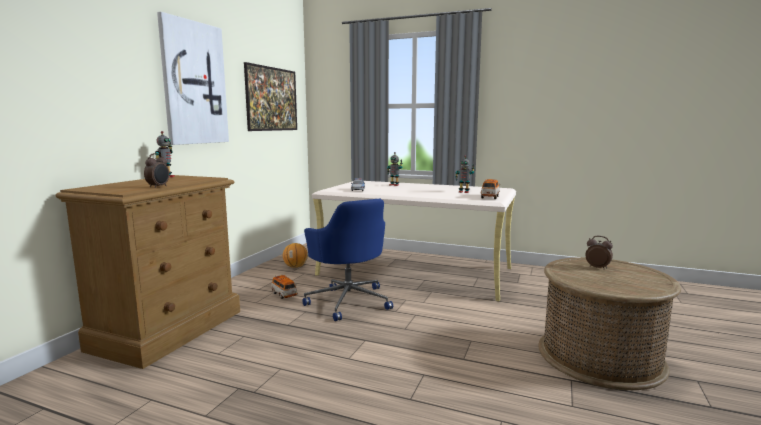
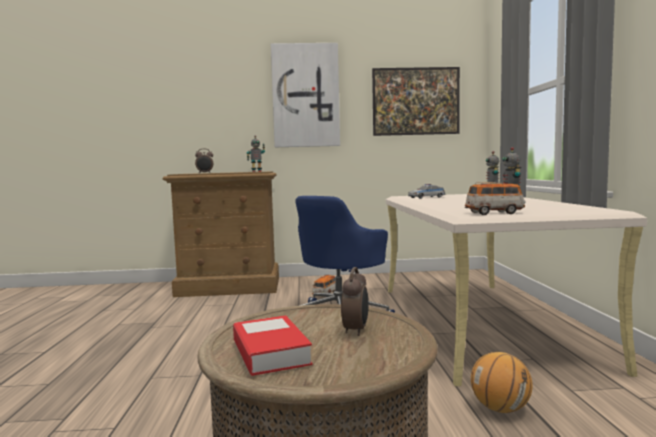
camera: 65 degrees right, 5 degrees down
basketball [283,243,308,268] -> basketball moved to [471,352,533,413]
none -> book [233,316,313,376]

